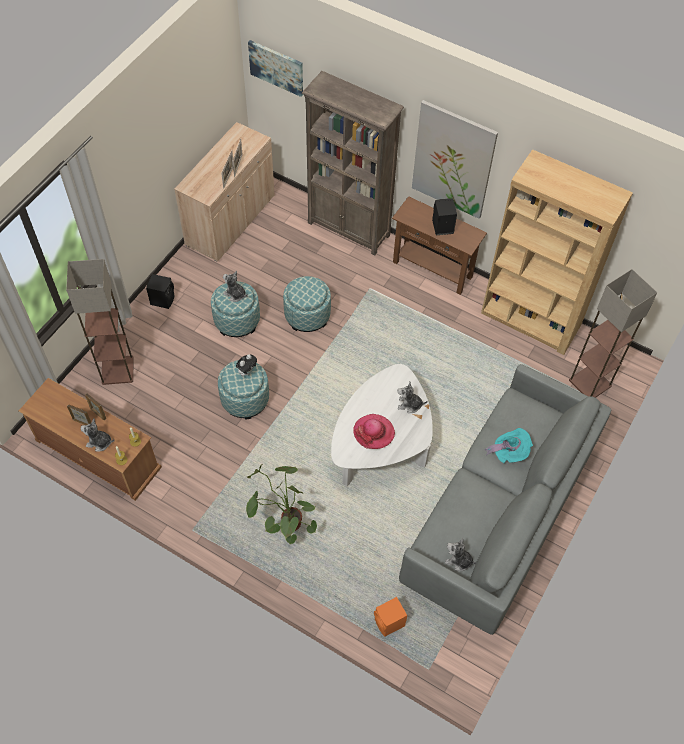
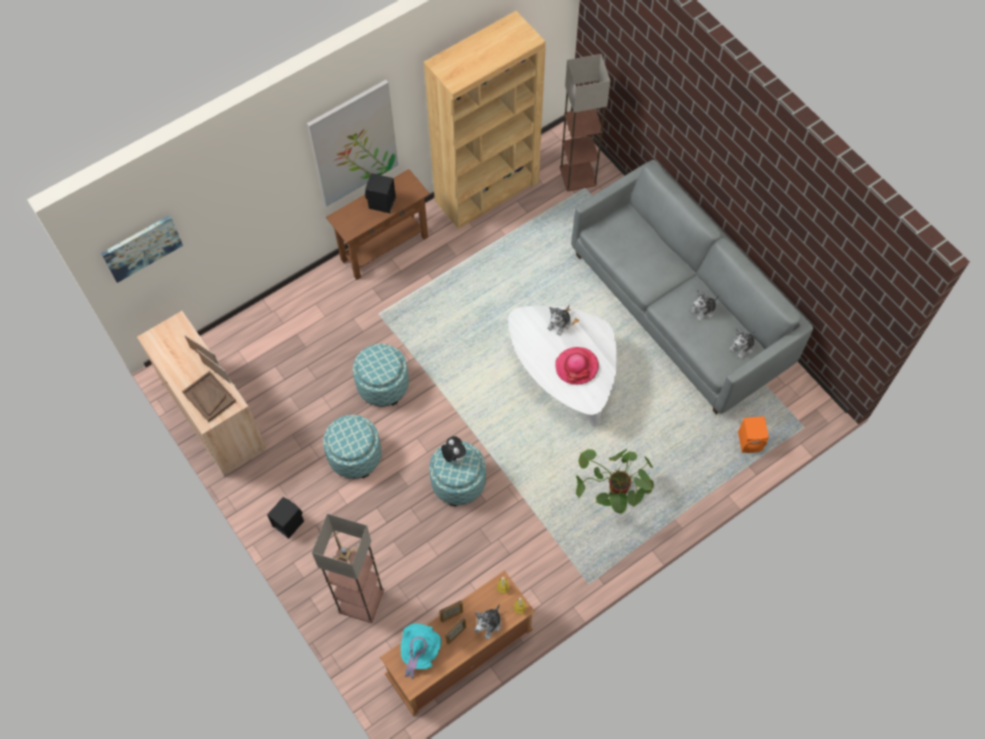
camera: 65 degrees left, 5 degrees up
plush toy [223,271,248,302] -> plush toy moved to [690,290,719,321]
brown bookcase [302,71,404,256] -> none
turquoise hat [485,428,533,463] -> turquoise hat moved to [401,623,441,680]
none -> brown tray [182,371,236,422]

